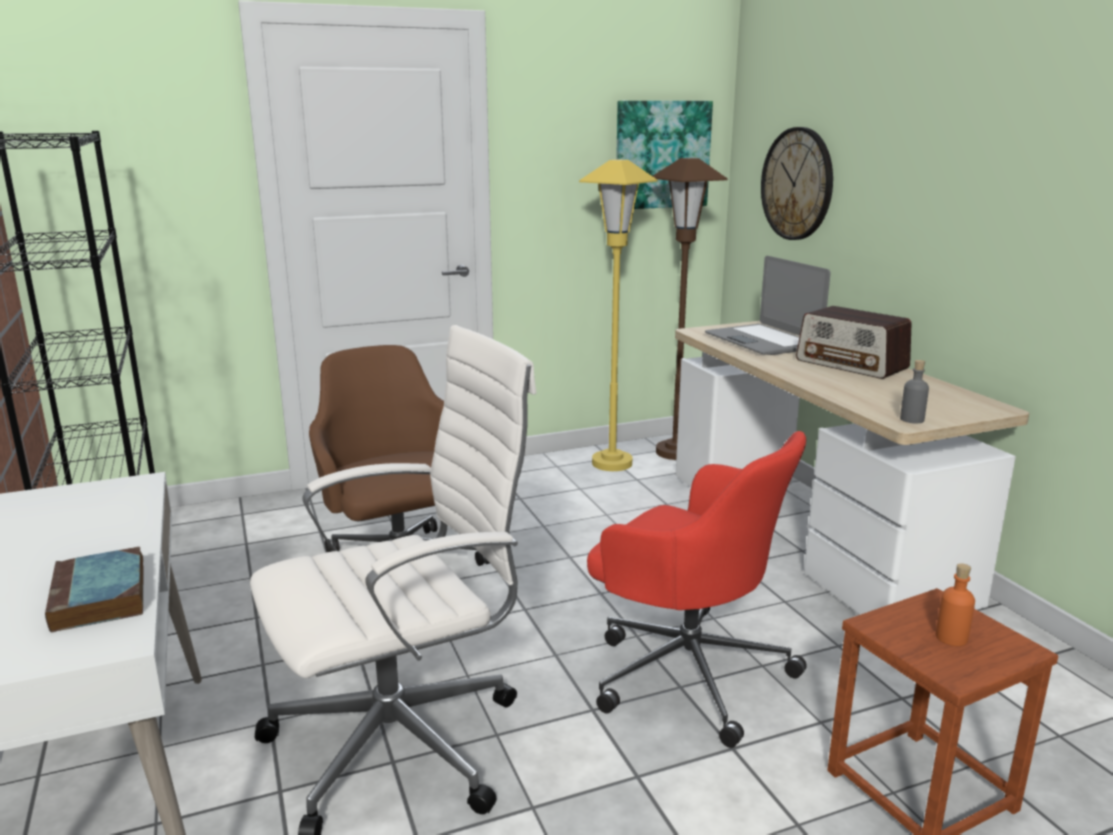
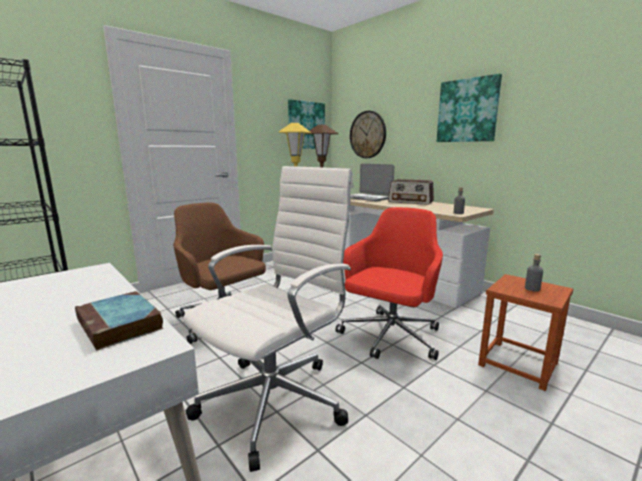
camera: 20 degrees left, 5 degrees down
red office chair [587,431,807,748] -> red office chair turned 75 degrees counterclockwise [336,207,443,360]
orange bottle [936,563,975,646] -> grey bottle [525,254,543,292]
none -> picture [437,74,502,142]

